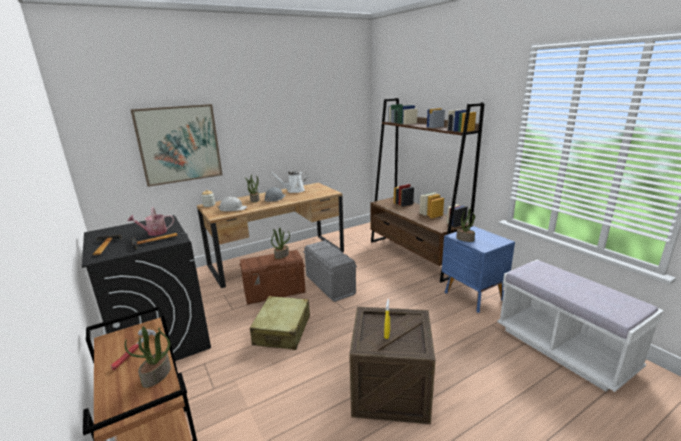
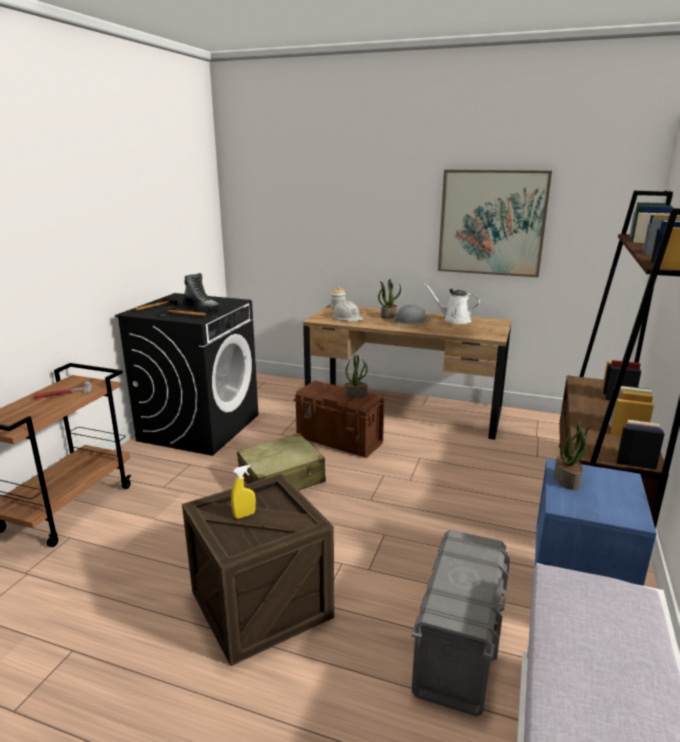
camera: 50 degrees right, 0 degrees up
potted plant [125,326,171,388] -> none
watering can [128,207,174,236] -> boot [182,273,220,312]
picture [130,104,222,187] -> picture moved to [438,170,552,277]
grey storage box [303,241,357,302] -> grey storage box moved to [411,530,510,716]

